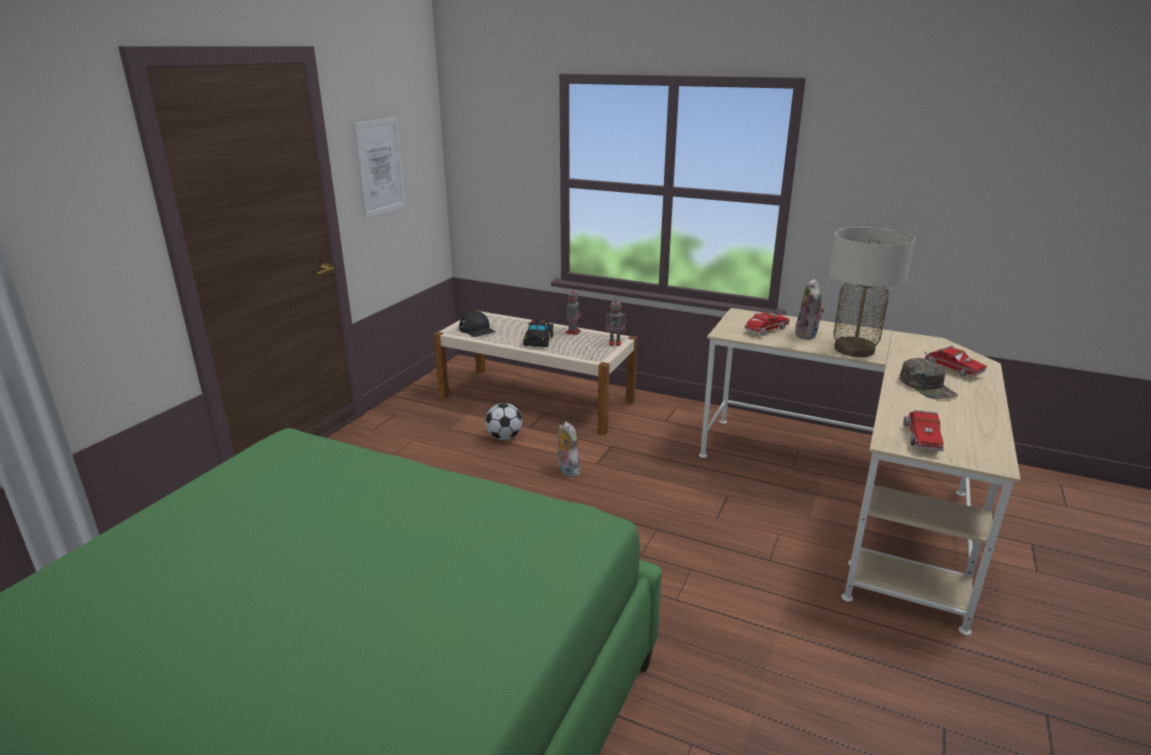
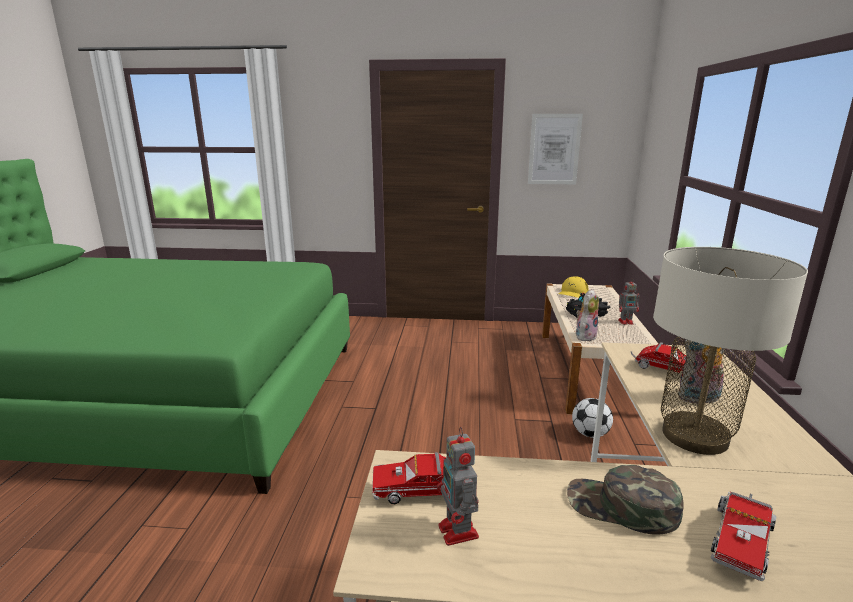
camera: 70 degrees right, 5 degrees down
black cap [459,311,496,337] -> yellow cap [559,276,589,298]
football [485,403,522,440] -> football moved to [572,398,613,438]
plush toy [556,422,581,477] -> plush toy moved to [576,289,599,341]
toy robot [606,297,627,346] -> toy robot moved to [437,427,479,546]
green cap [900,358,958,399] -> green cap turned 60 degrees clockwise [567,465,684,535]

